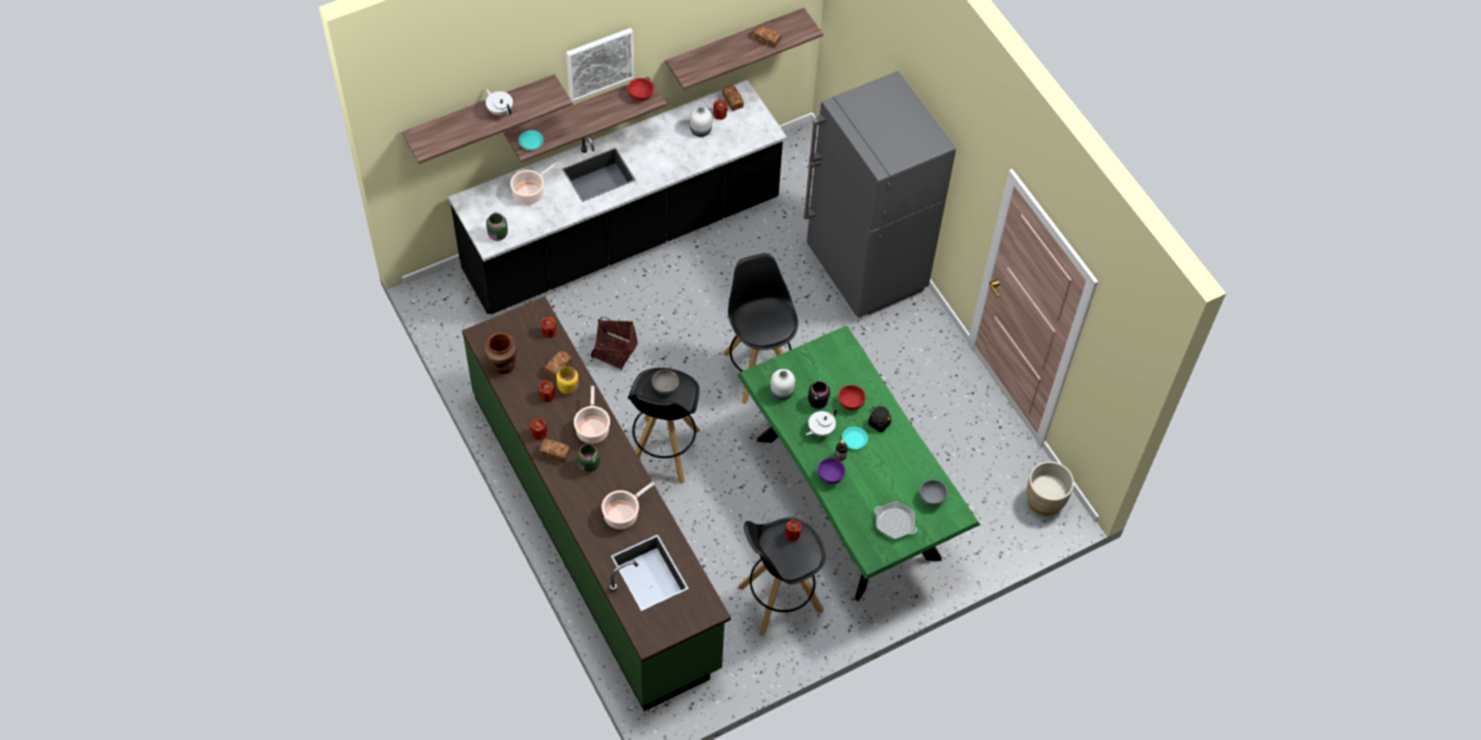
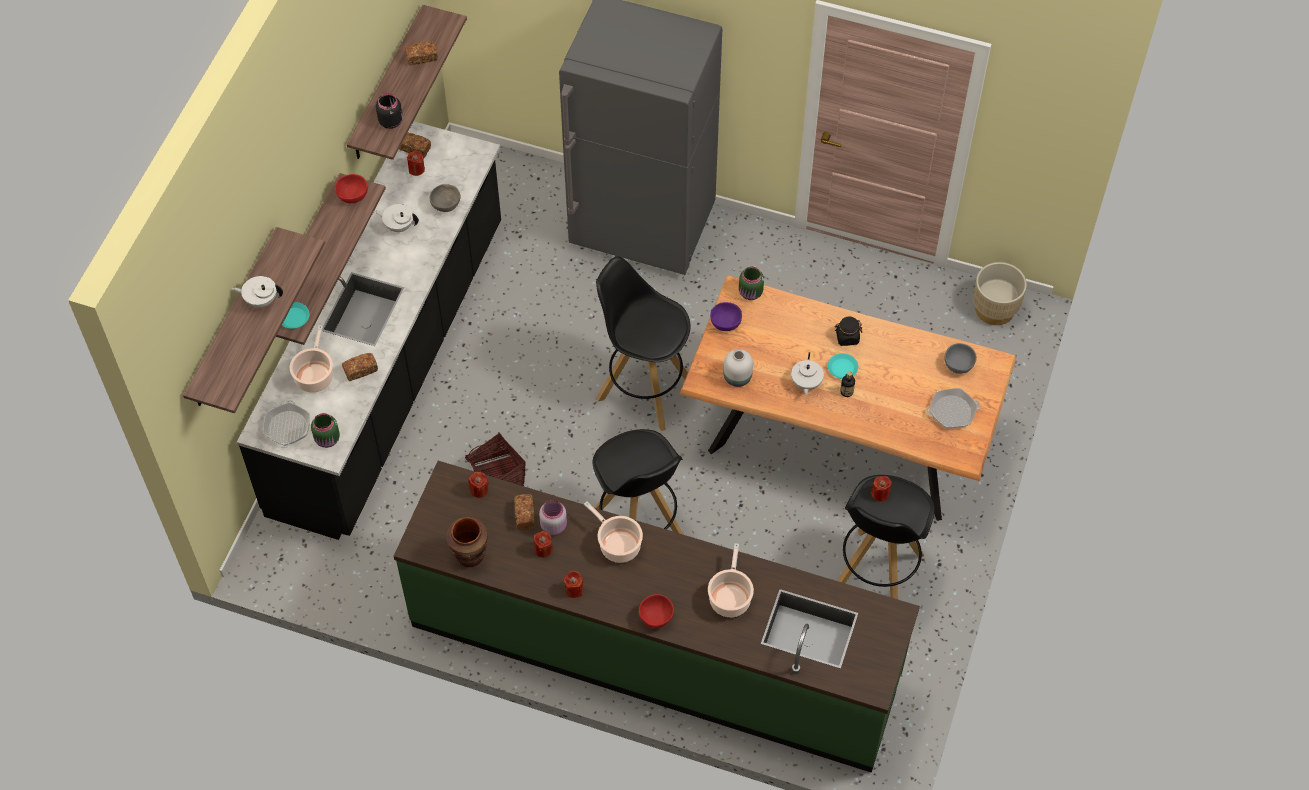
camera: 40 degrees left, 0 degrees up
bread [539,439,570,462] -> bread moved to [342,353,378,381]
yellow jar [556,366,579,394] -> pink jar [539,500,567,535]
picture [566,28,634,102] -> none
green jar [577,444,600,472] -> green jar moved to [739,267,764,300]
grey bowl [652,370,679,394] -> grey bowl moved to [430,184,461,212]
white vase [690,107,712,137] -> none
green dining table [738,326,980,601] -> brown dining table [680,275,1016,521]
black jar [808,381,830,409] -> black jar moved to [376,93,403,129]
purple bowl [817,458,845,484] -> purple bowl moved to [710,302,742,331]
red bowl [838,385,866,410] -> red bowl moved to [639,594,674,628]
none -> frying pan [263,400,310,448]
none -> white teapot [375,204,419,232]

